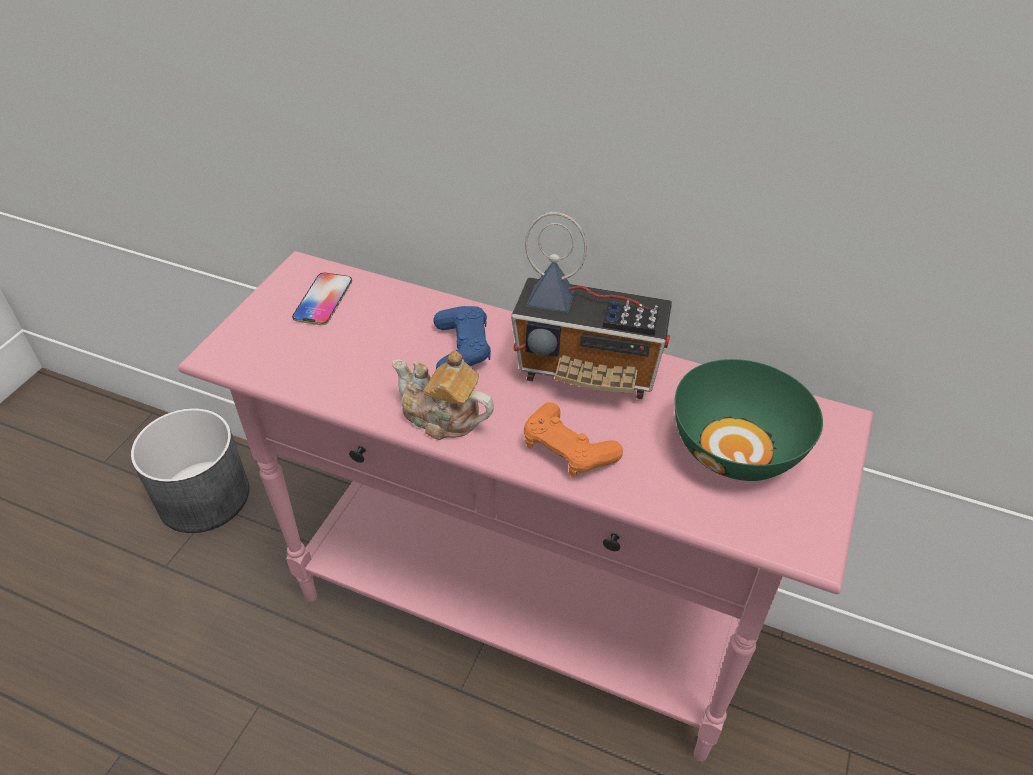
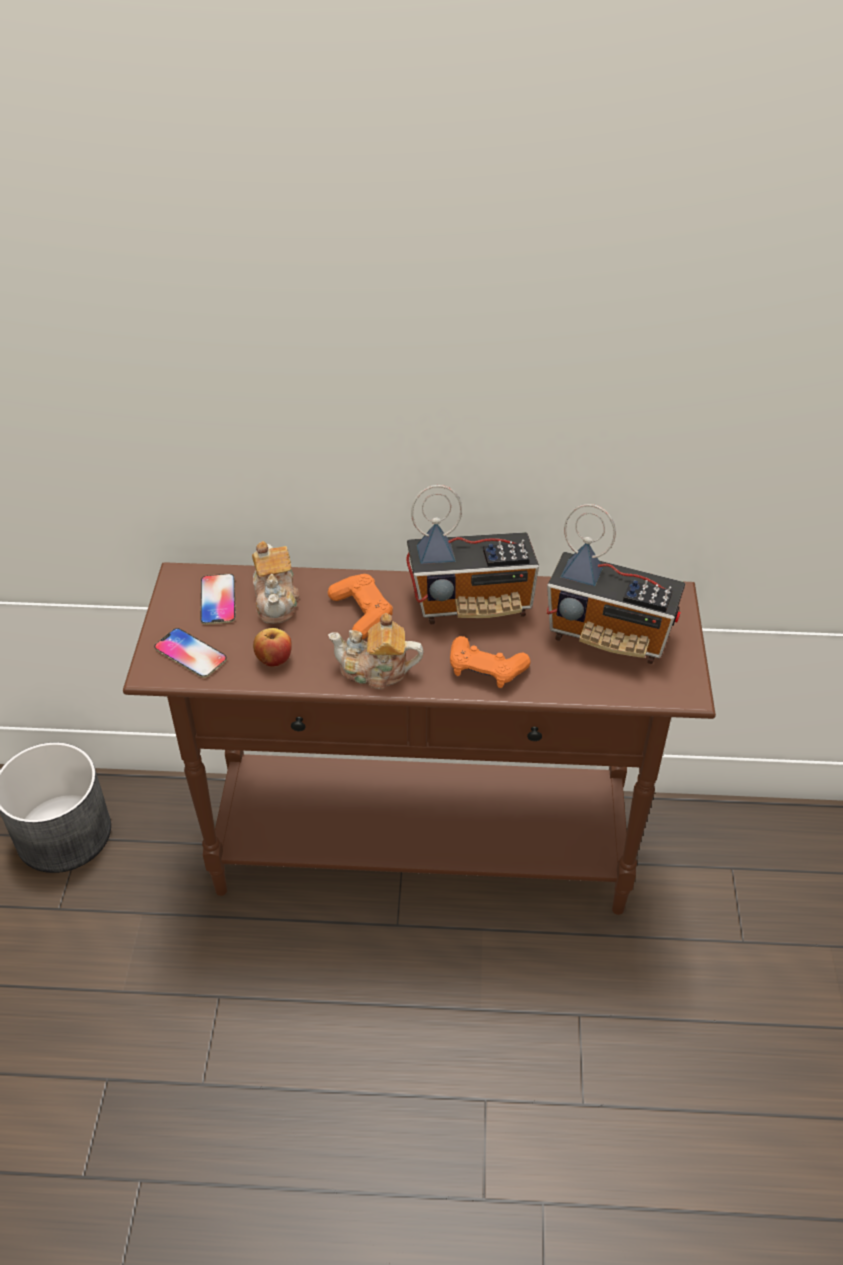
camera: 20 degrees left, 0 degrees up
pink console table [178,251,873,762] -> brown console table [123,562,716,915]
blue game controller [433,306,491,369] -> orange game controller [328,574,393,639]
green bowl [675,359,823,481] -> radio [546,504,685,664]
none -> phone [154,628,227,678]
none -> teapot [252,541,299,624]
none -> apple [253,628,292,667]

